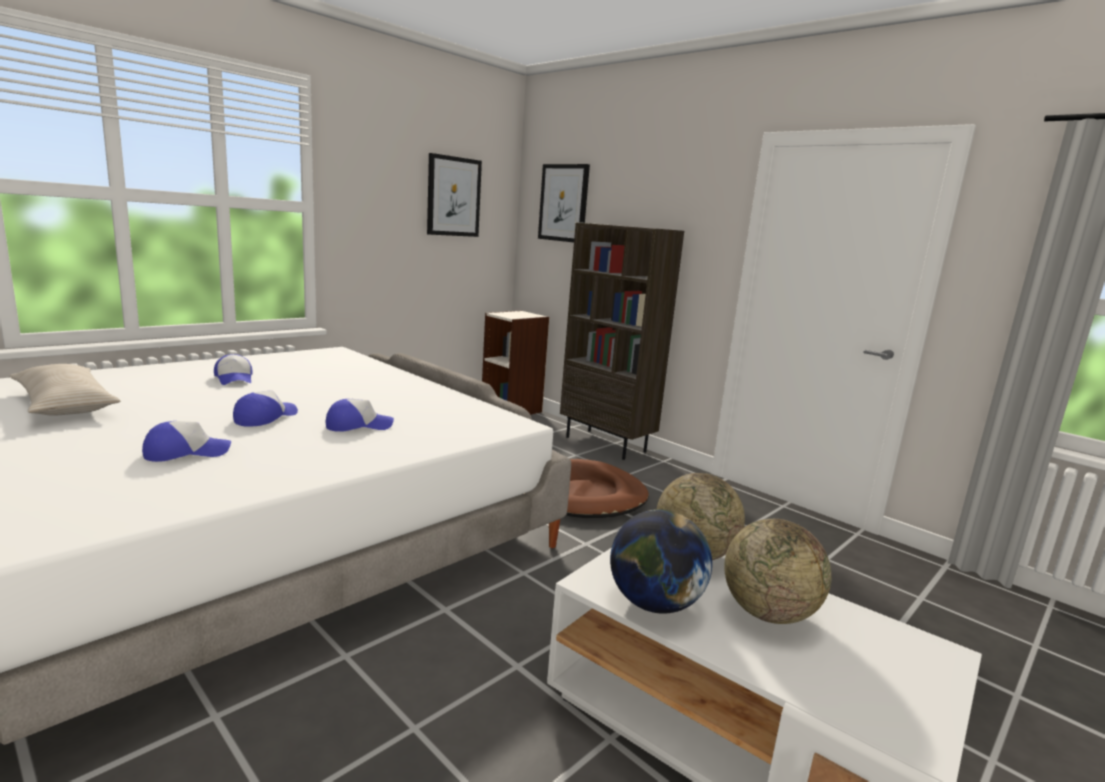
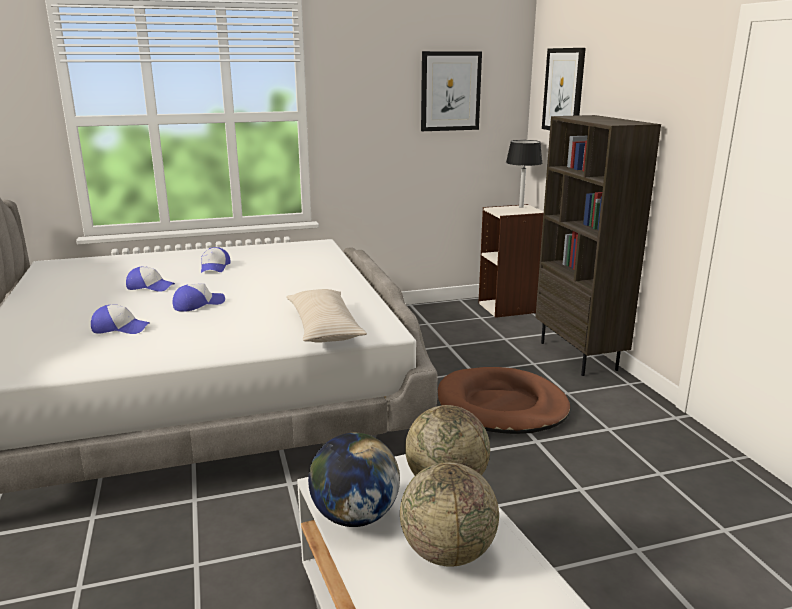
camera: 30 degrees right, 5 degrees up
beige pillow [9,364,121,416] -> beige pillow moved to [286,289,367,343]
cap [326,398,394,432] -> cap moved to [126,266,175,292]
none -> black table lamp [506,140,543,208]

